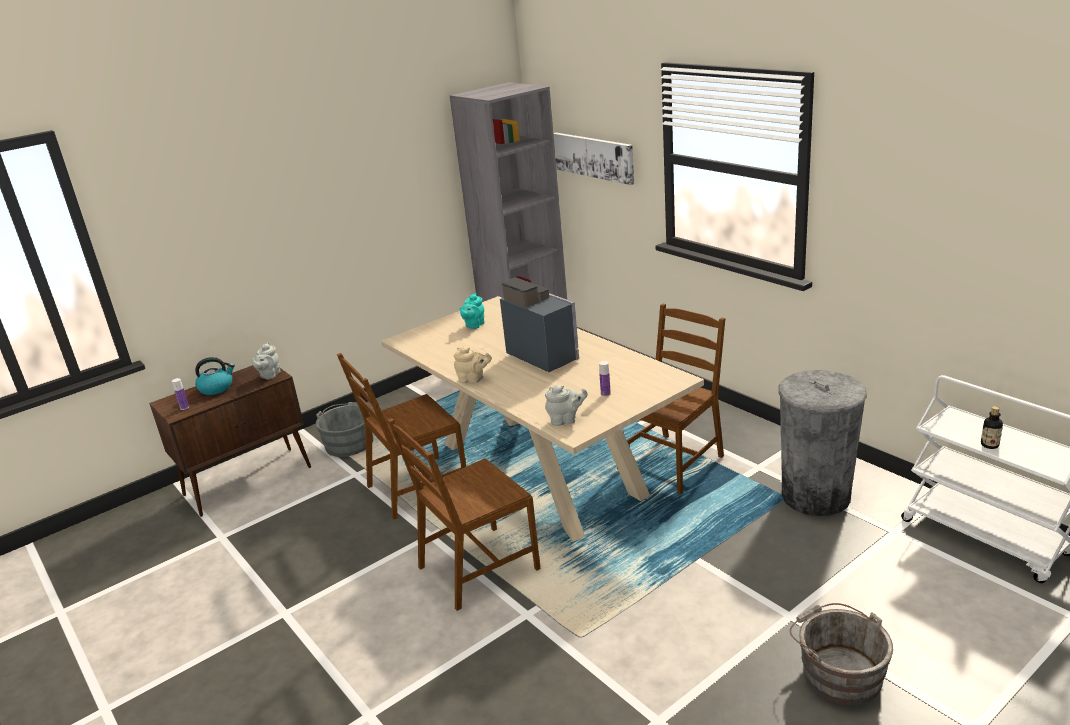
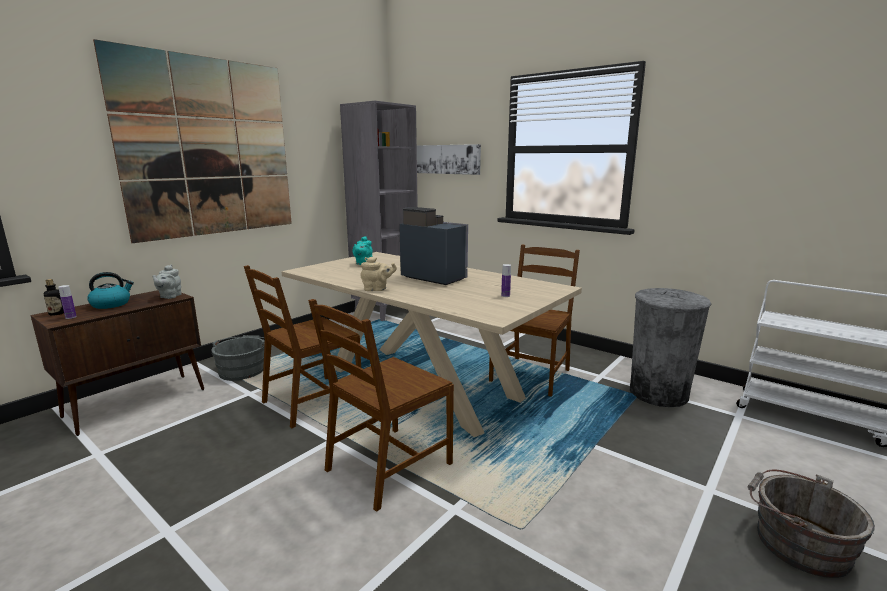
camera: 15 degrees left, 10 degrees down
grey teapot [545,385,588,426] -> none
bottle [981,406,1003,449] -> bottle moved to [44,279,64,315]
none -> picture [93,39,292,243]

